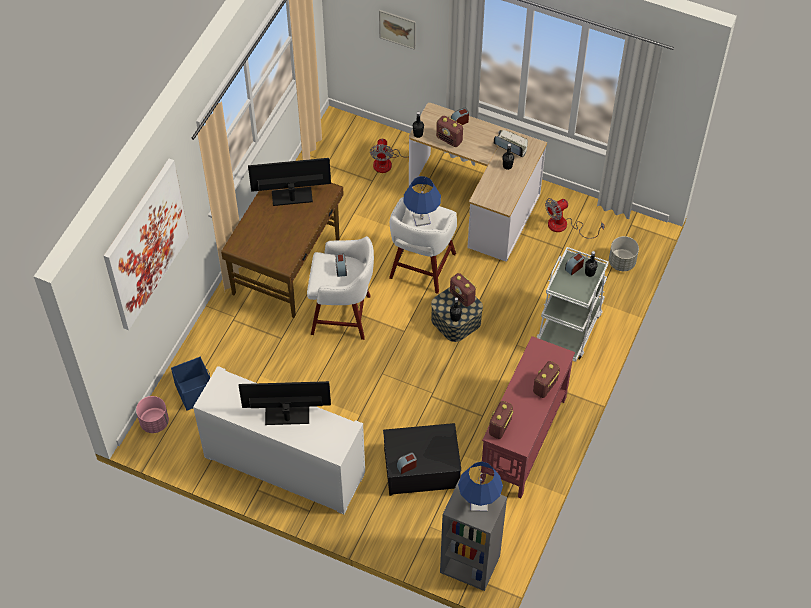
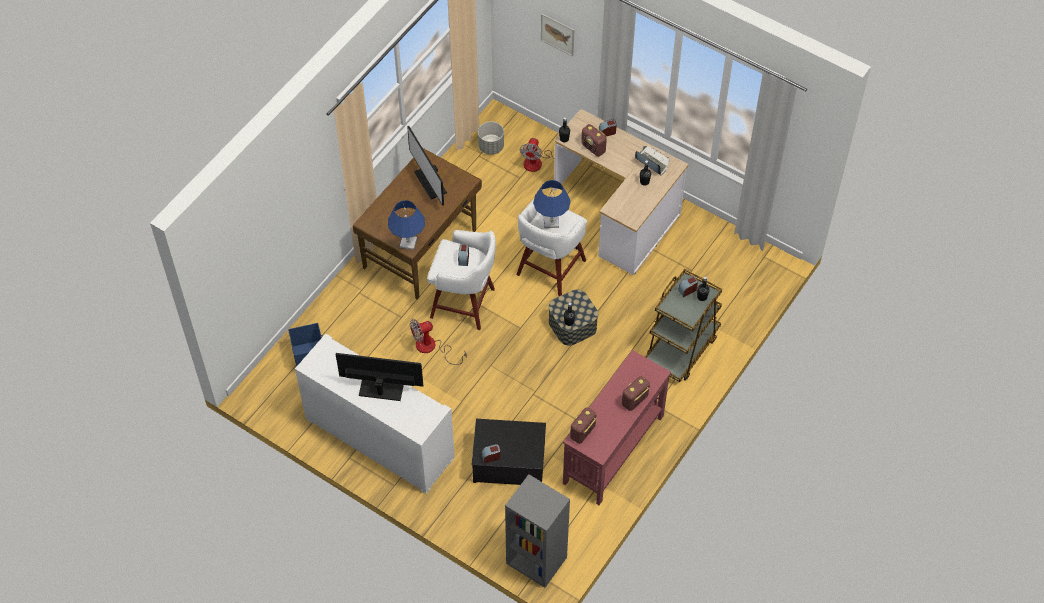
camera: 10 degrees right, 0 degrees up
picture [104,159,189,330] -> none
pink planter [136,396,169,433] -> none
monitor [248,158,331,206] -> monitor turned 120 degrees counterclockwise [407,126,447,205]
radio [450,273,476,307] -> none
blue table lamp [458,462,503,512] -> blue table lamp moved to [388,200,425,250]
white cart [537,247,609,362] -> brown cart [645,269,722,382]
fan [545,198,605,239] -> fan moved to [410,319,467,365]
grey planter [609,236,639,271] -> grey planter moved to [478,121,504,155]

